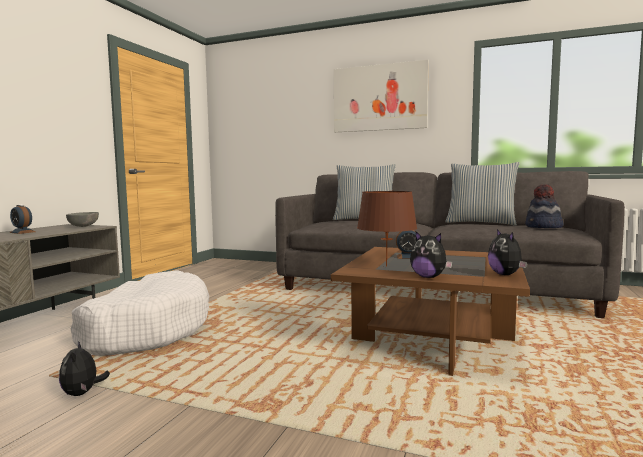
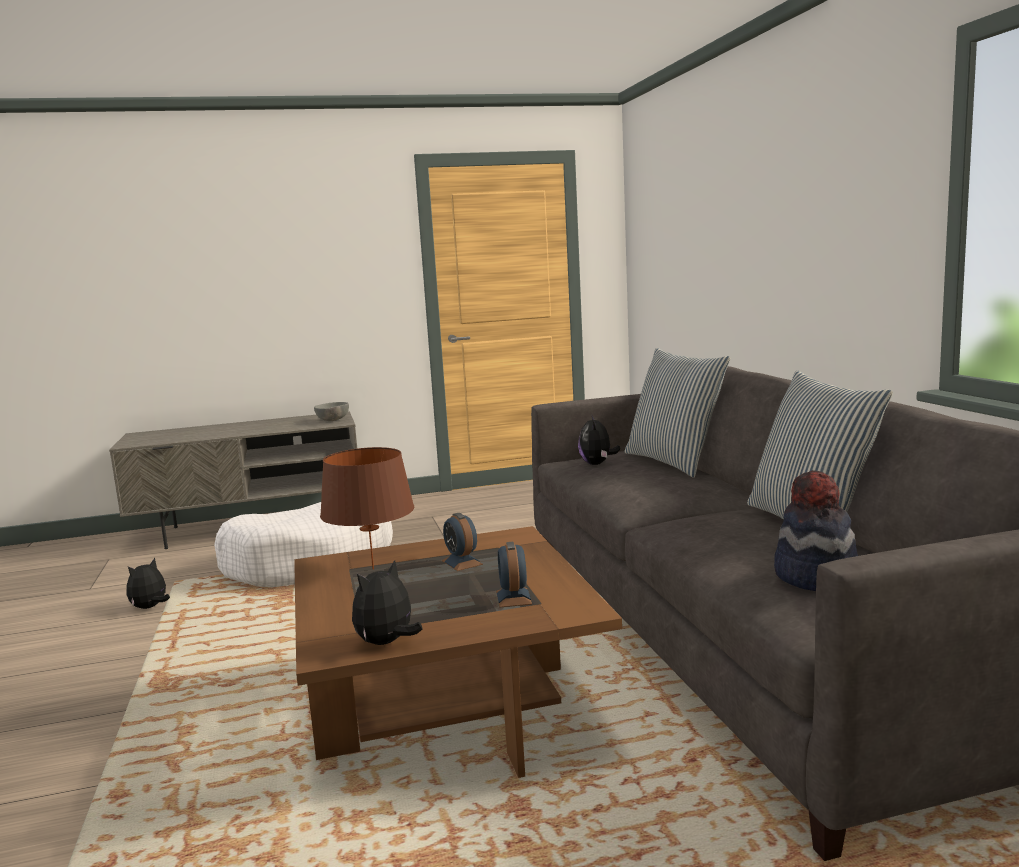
camera: 55 degrees right, 5 degrees up
alarm clock [9,205,36,234] -> alarm clock moved to [496,542,532,607]
picture [334,60,429,132] -> none
plush toy [410,232,453,278] -> plush toy moved to [578,414,620,465]

